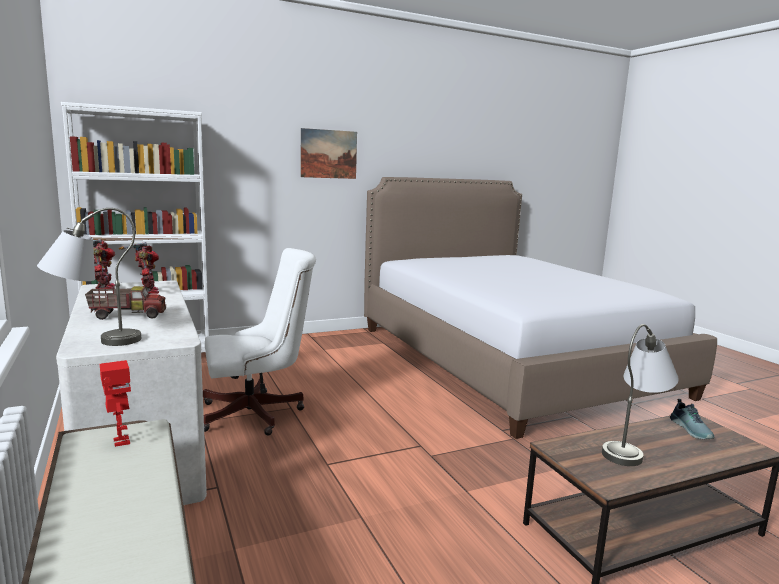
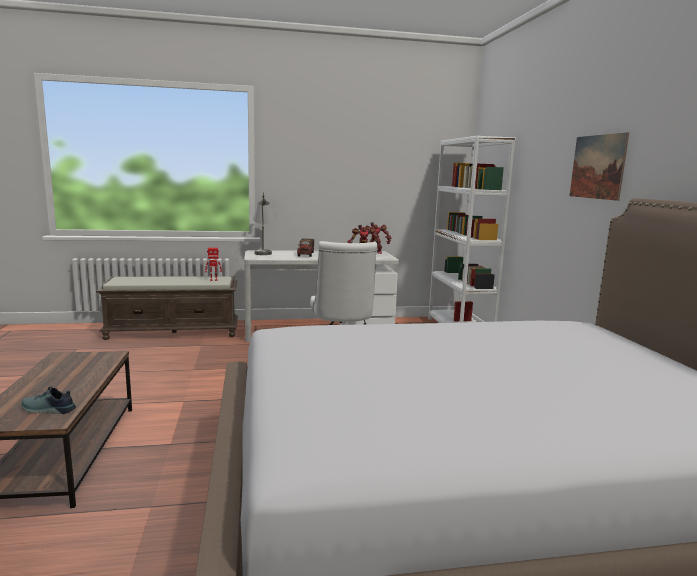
camera: 105 degrees right, 0 degrees up
grey table lamp [602,324,679,466] -> none

